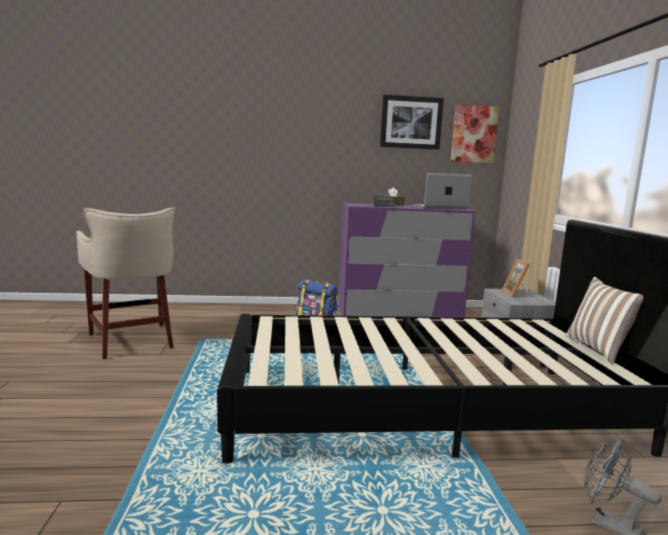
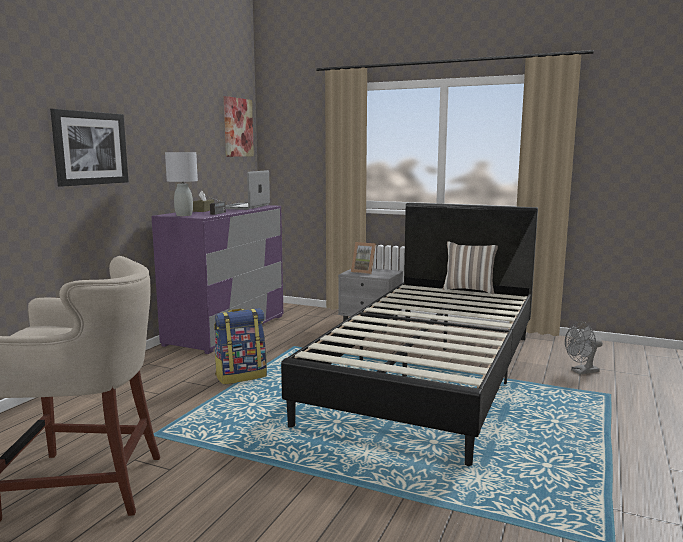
camera: 60 degrees left, 0 degrees up
picture [380,95,444,150] -> picture moved to [50,109,128,187]
none -> grey table lamp [165,152,198,216]

